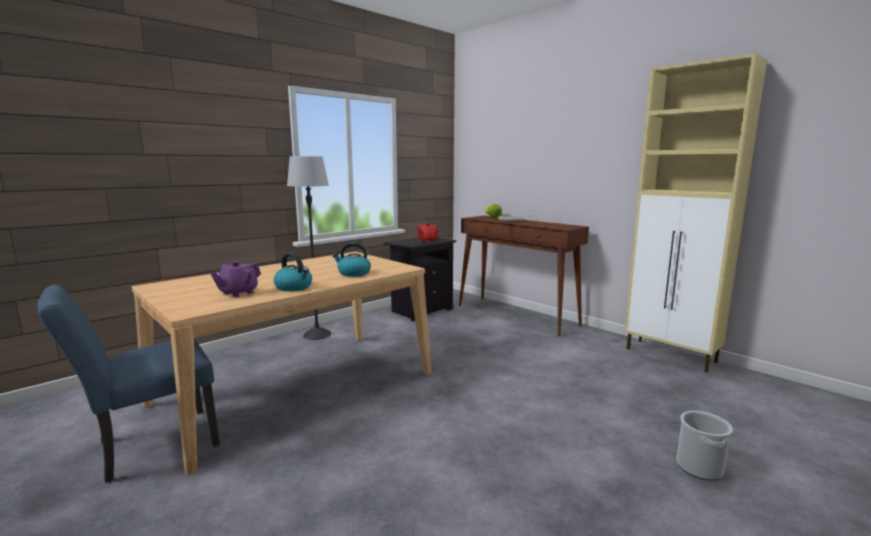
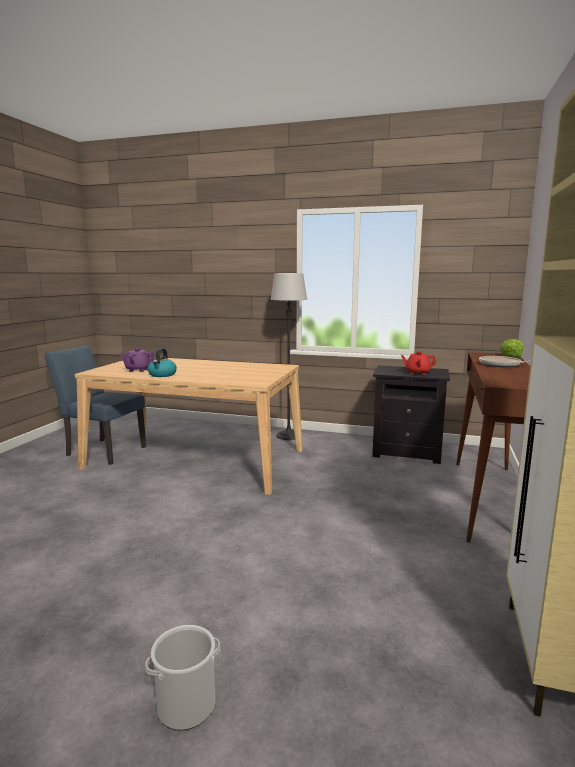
camera: 60 degrees right, 0 degrees up
kettle [333,243,371,277] -> none

